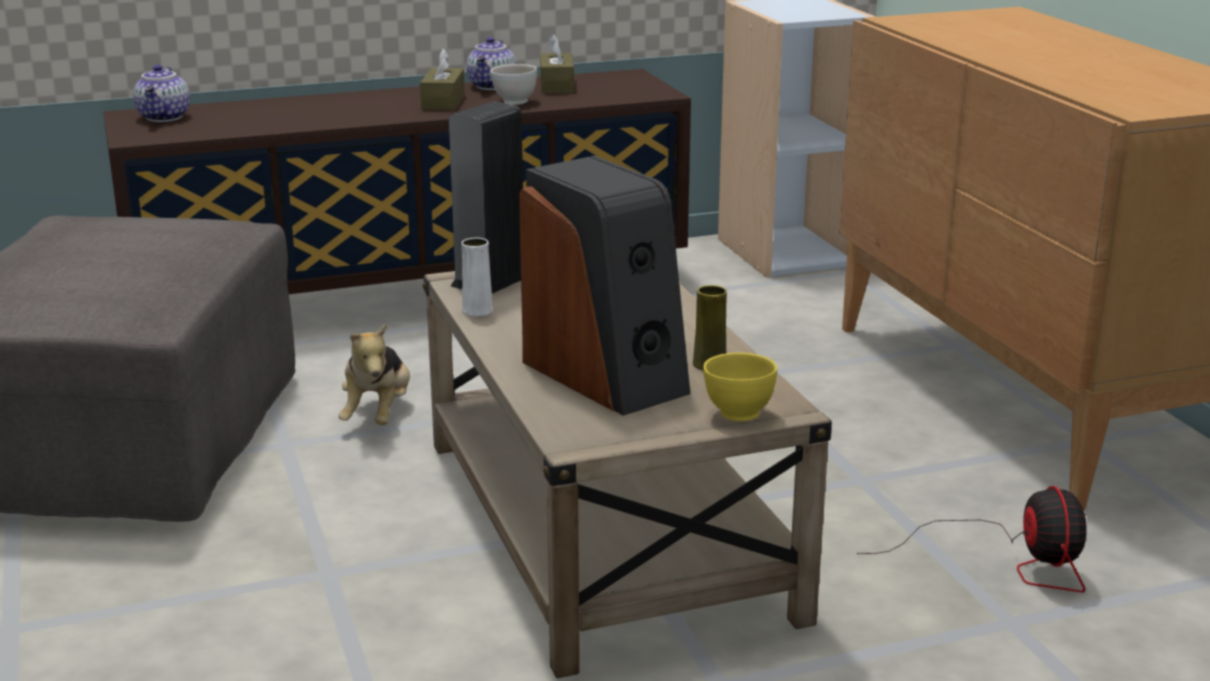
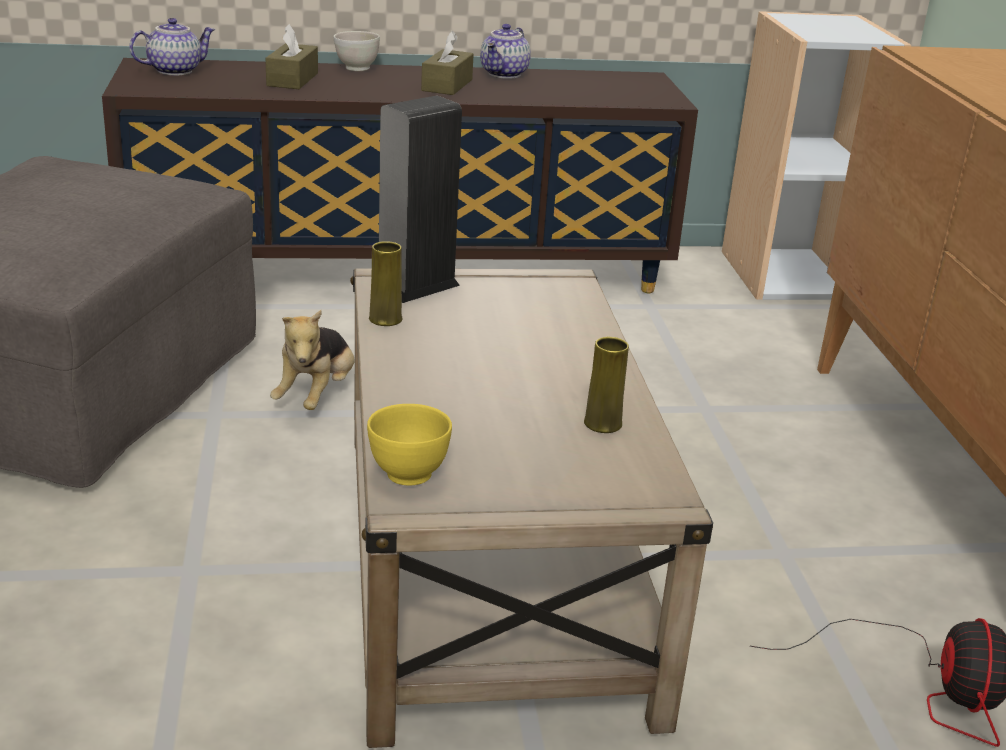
camera: 10 degrees right, 5 degrees up
teapot [133,64,190,122] -> teapot turned 135 degrees counterclockwise [129,18,216,75]
white vase [461,238,493,317] -> yellow vase [369,241,403,326]
white bowl [490,64,537,105] -> white bowl moved to [333,31,380,71]
speaker [519,155,690,416] -> none
brown tissue box [540,34,574,94] -> brown tissue box moved to [265,24,318,89]
yellow bowl [703,352,777,421] -> yellow bowl moved to [367,404,452,485]

